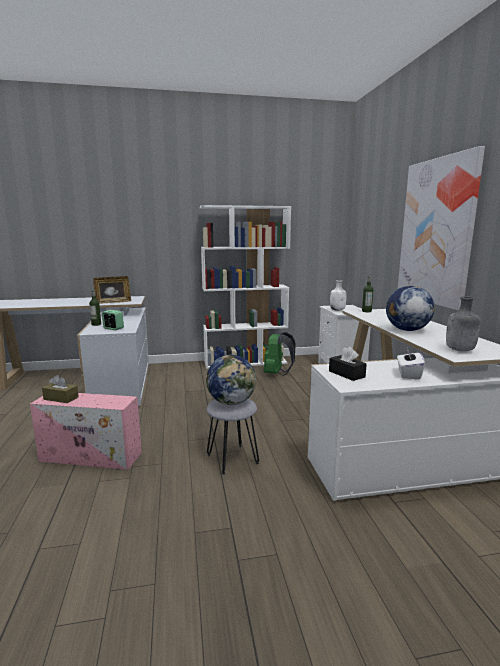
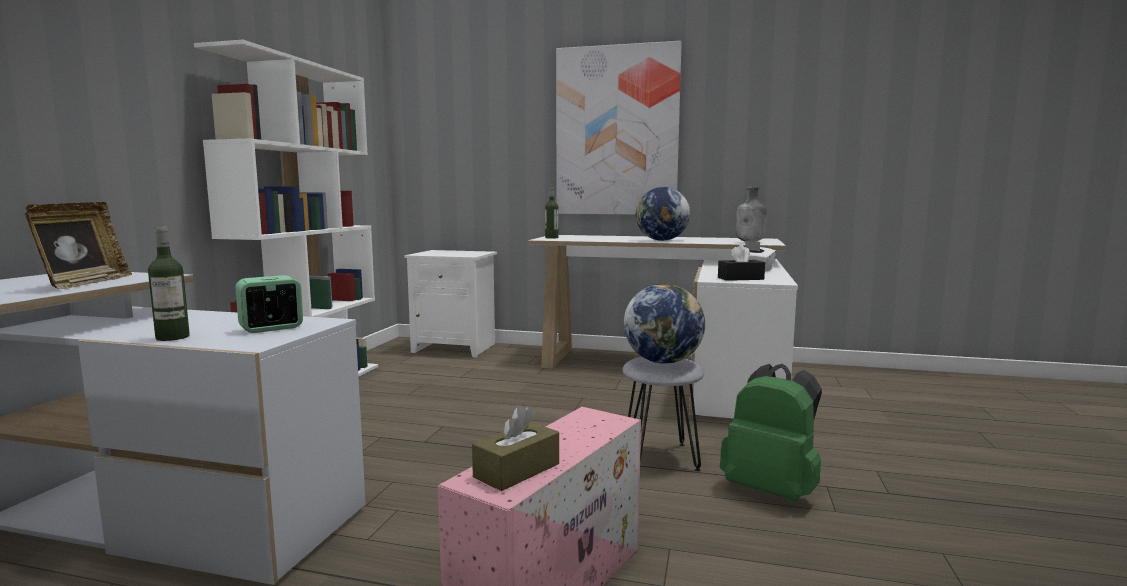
camera: 65 degrees left, 5 degrees down
green backpack [263,332,296,376] -> green backpack moved to [720,364,822,501]
white bottle [330,280,347,311] -> none

